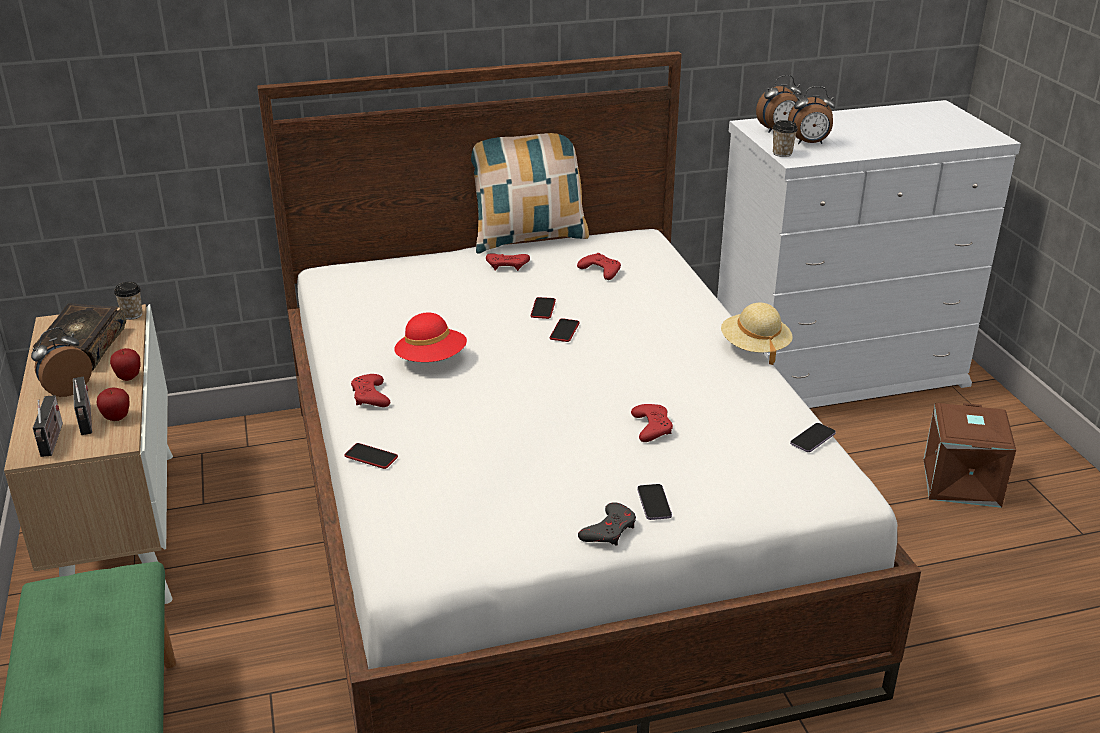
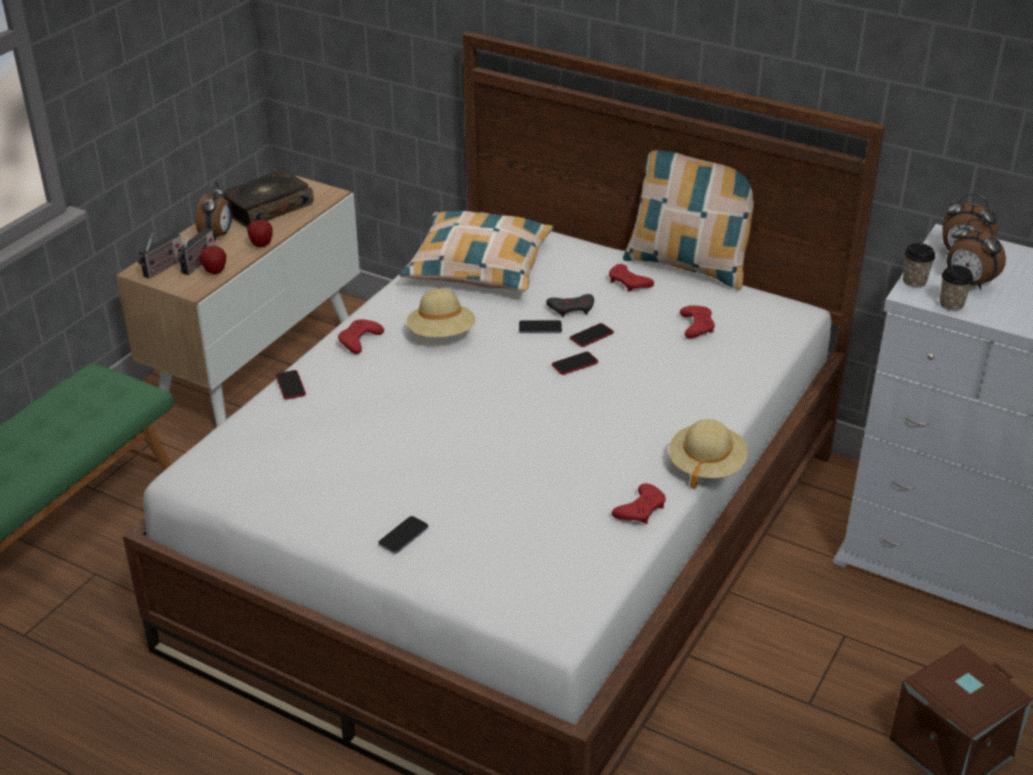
camera: 45 degrees right, 5 degrees up
alarm clock [31,327,92,397] -> alarm clock turned 105 degrees clockwise [195,182,232,241]
cup [114,282,142,320] -> cup moved to [940,265,973,311]
red hat [394,313,467,362] -> beige hat [407,289,475,337]
grey game controller [578,502,636,546] -> grey game controller moved to [546,294,594,317]
red game controller [631,404,673,442] -> red game controller moved to [612,484,666,524]
phone [790,423,836,452] -> phone moved to [519,320,562,333]
none -> pillow [399,211,554,292]

